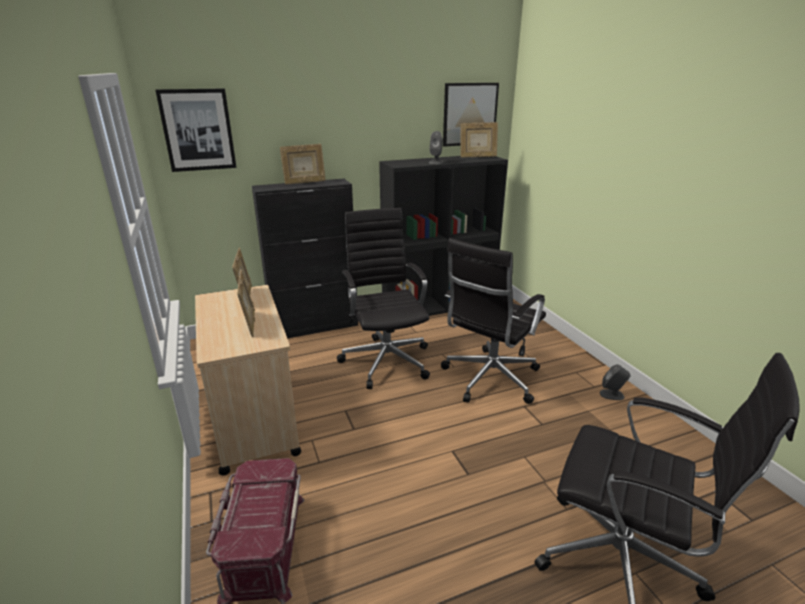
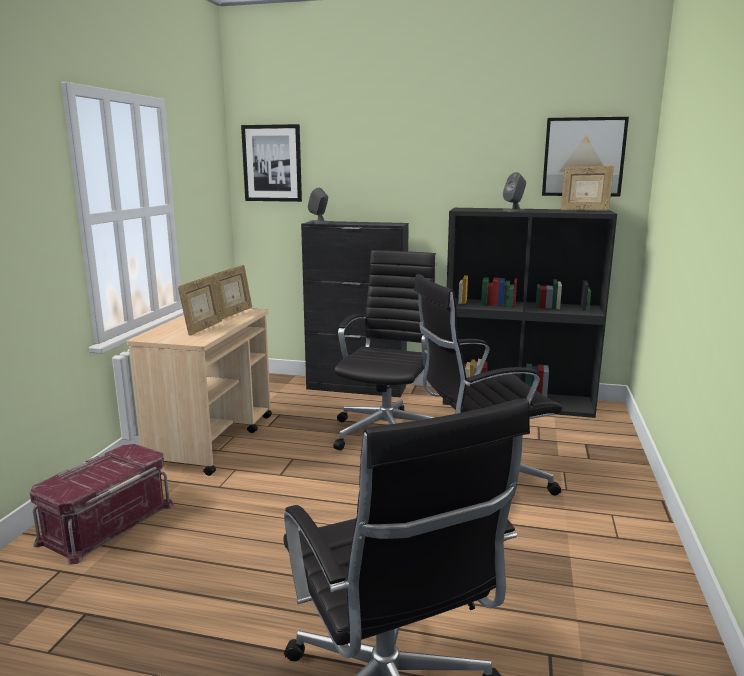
camera: 35 degrees right, 10 degrees down
picture frame [280,144,326,184] -> none
grey speaker [600,364,630,400] -> grey speaker moved to [308,188,329,223]

